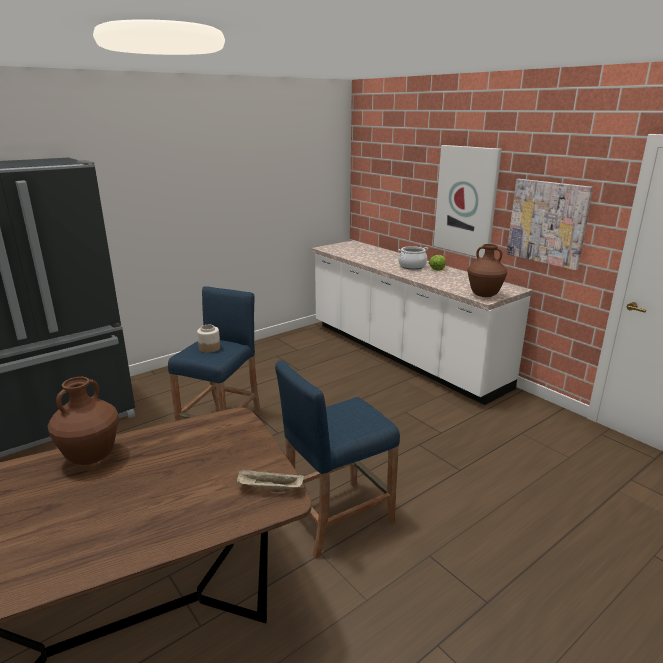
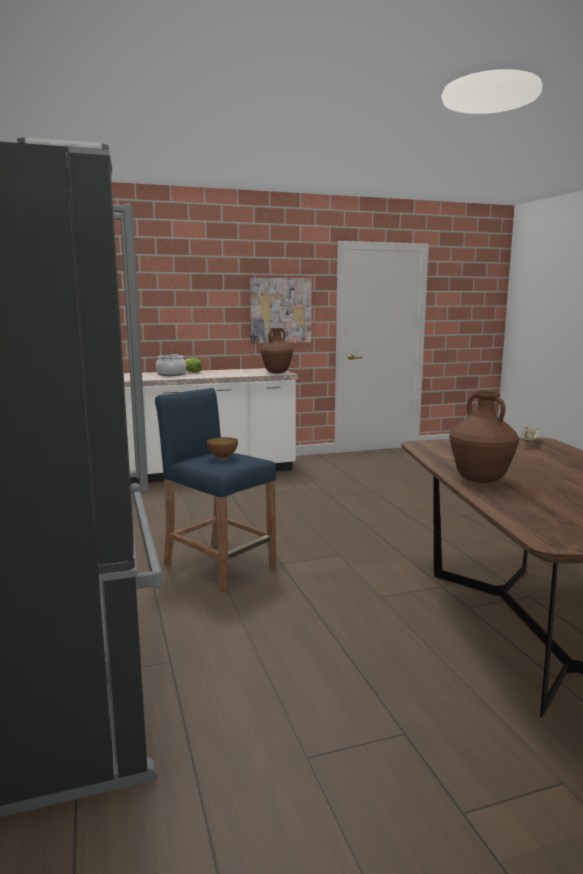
camera: 70 degrees left, 10 degrees down
jar [197,325,220,353] -> bowl [207,437,238,459]
blue stool [275,360,400,559] -> none
picture [434,145,502,258] -> none

